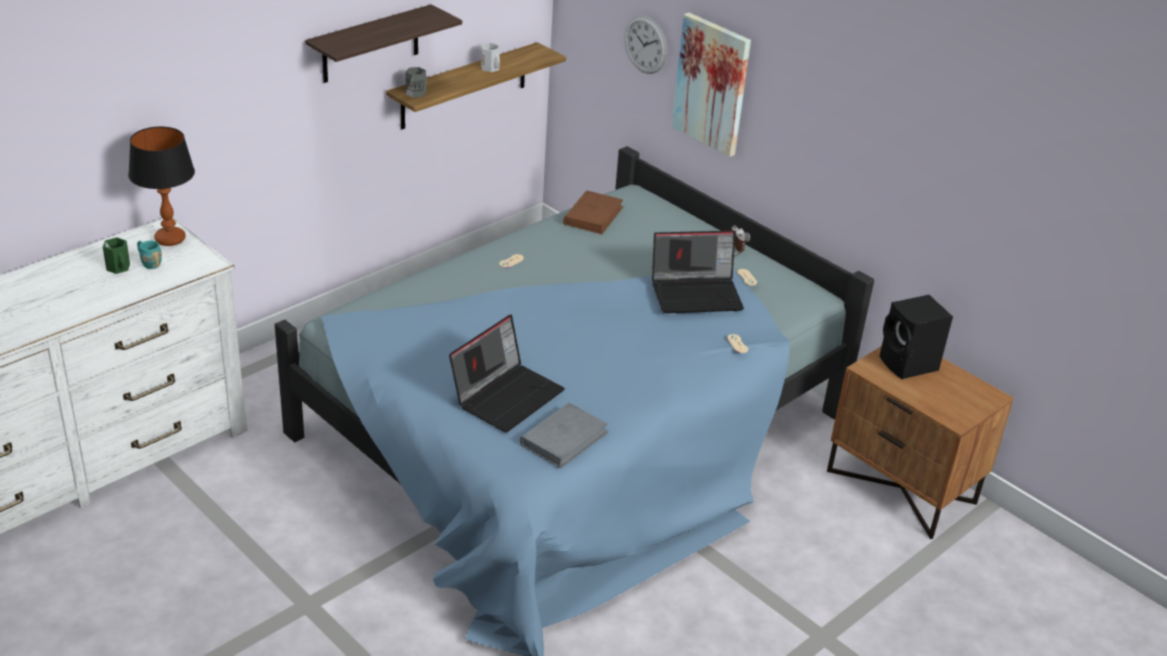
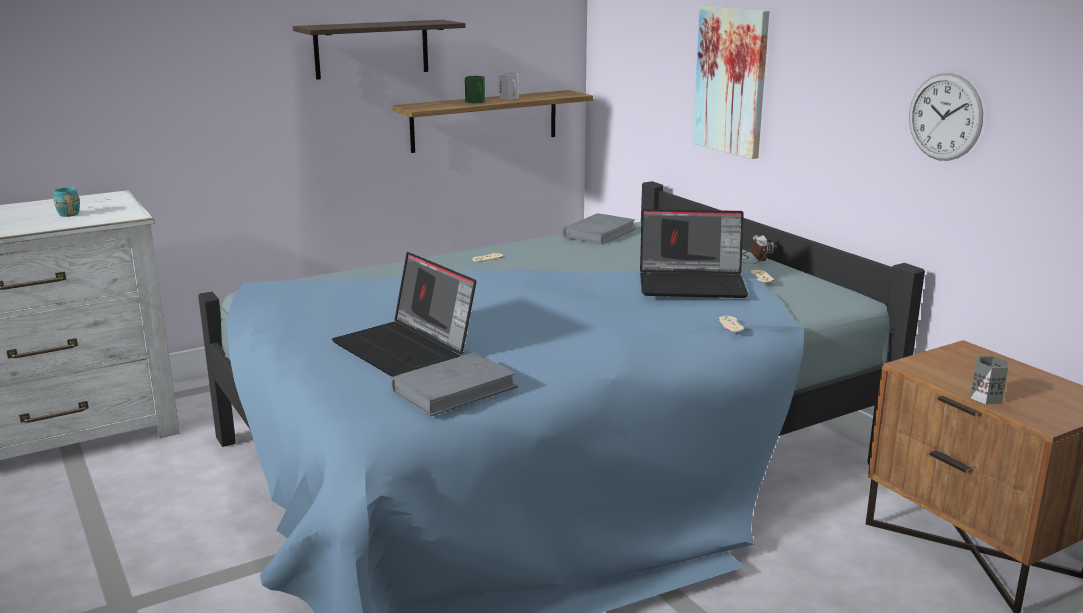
camera: 15 degrees right, 15 degrees down
green mug [103,237,130,274] -> green mug moved to [465,76,485,103]
table lamp [128,127,195,246] -> none
grey mug [405,67,427,98] -> grey mug moved to [970,356,1009,404]
laptop [449,315,565,433] -> laptop turned 90 degrees clockwise [332,252,476,377]
brown book [563,190,624,234] -> grey book [562,213,636,245]
wall clock [624,15,667,74] -> wall clock moved to [909,73,983,161]
black speaker [879,295,953,379] -> none

